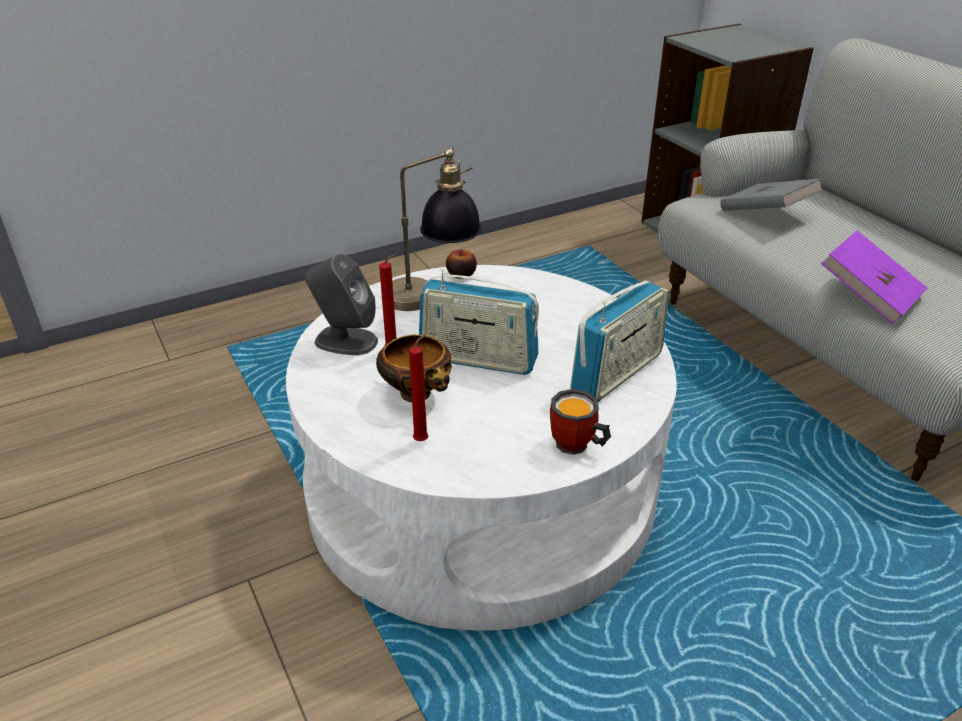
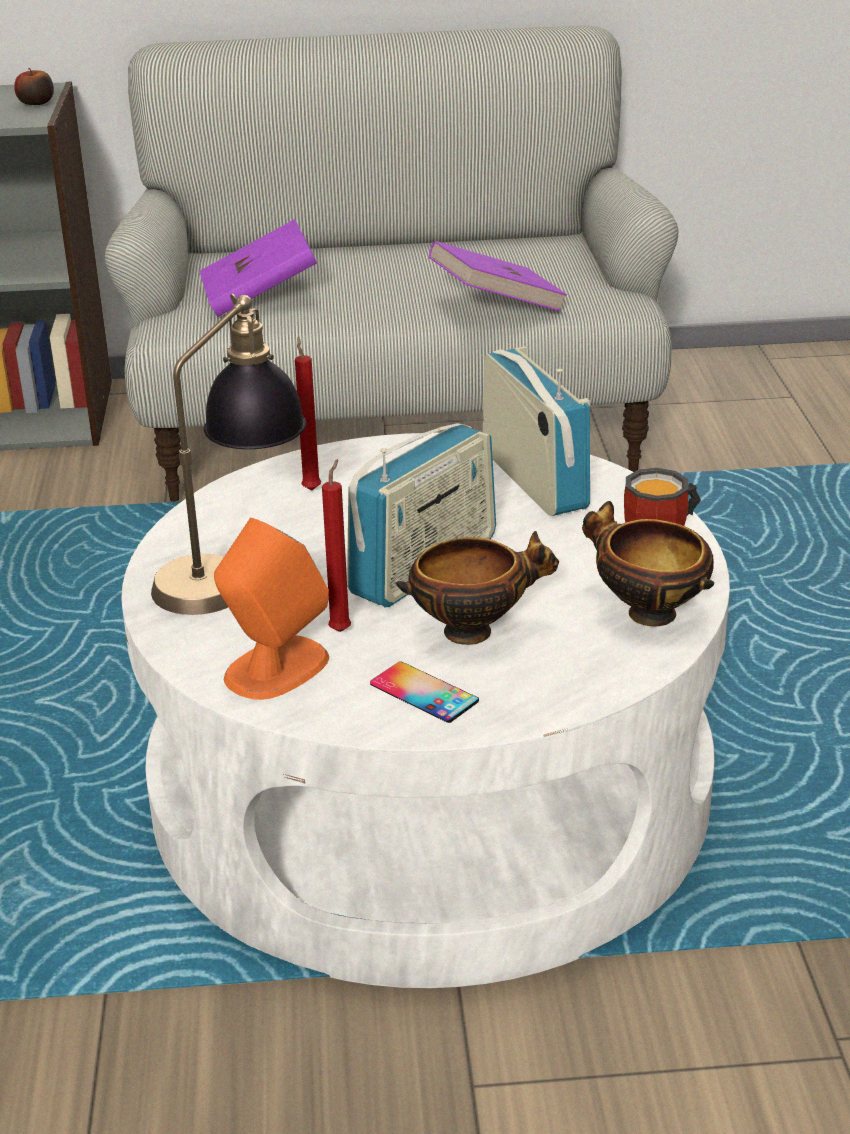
camera: 65 degrees left, 5 degrees down
grey speaker [305,254,378,355] -> orange speaker [214,518,329,700]
red candle [409,333,429,441] -> red candle moved to [295,337,321,490]
apple [446,249,477,279] -> apple moved to [14,68,54,105]
grey book [720,178,823,211] -> purple book [199,219,317,317]
none -> phone [370,661,479,723]
none -> bowl [582,501,714,627]

